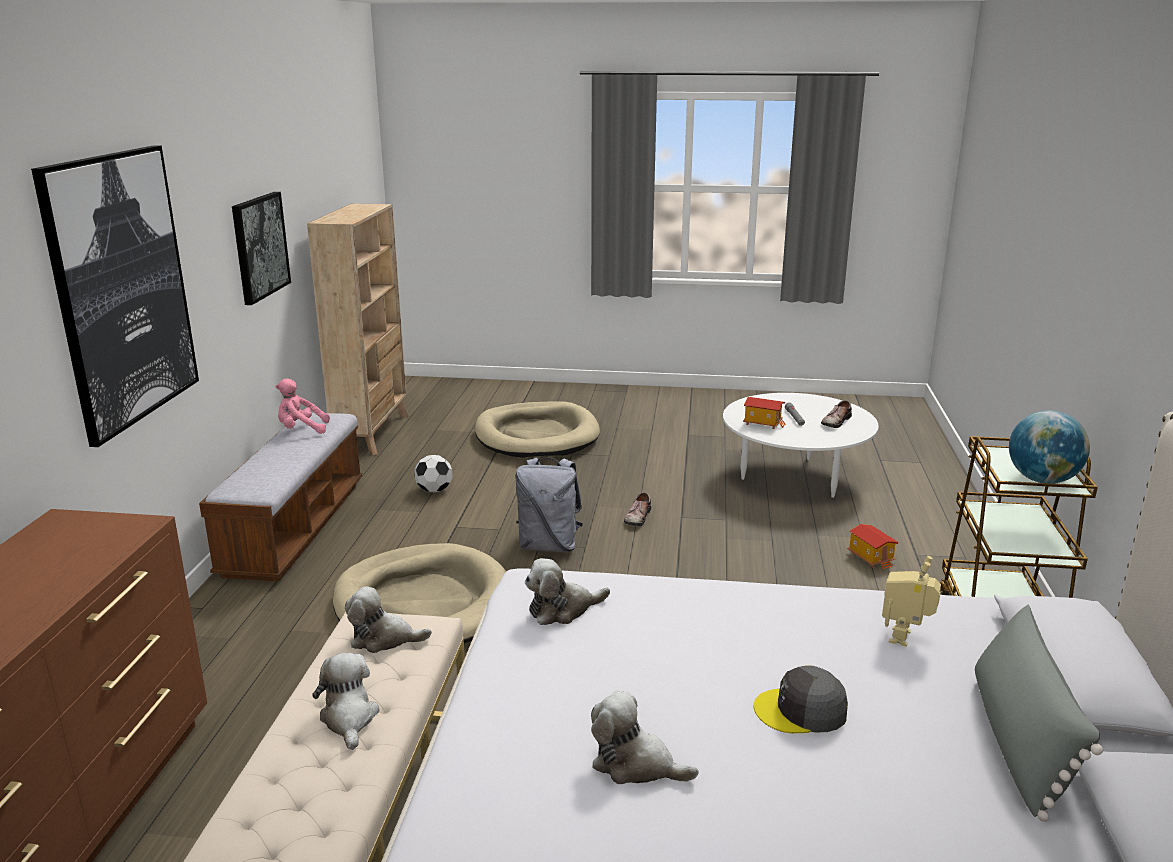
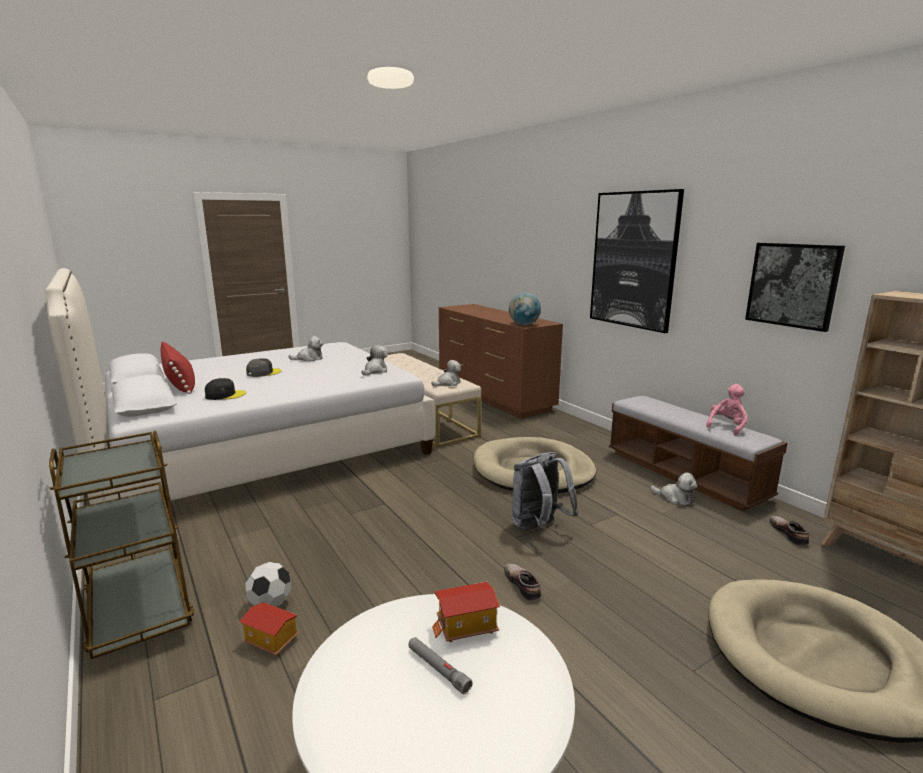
camera: 140 degrees right, 5 degrees down
plush toy [312,653,379,750] -> plush toy moved to [650,473,697,505]
football [414,455,452,492] -> football moved to [245,562,291,607]
shoe [821,400,852,428] -> shoe moved to [769,516,809,545]
toy robot [882,556,941,647] -> black cap [205,378,246,400]
grey pillow [975,604,1103,822] -> red pillow [161,341,195,394]
globe [1009,410,1090,484] -> globe moved to [509,293,541,325]

